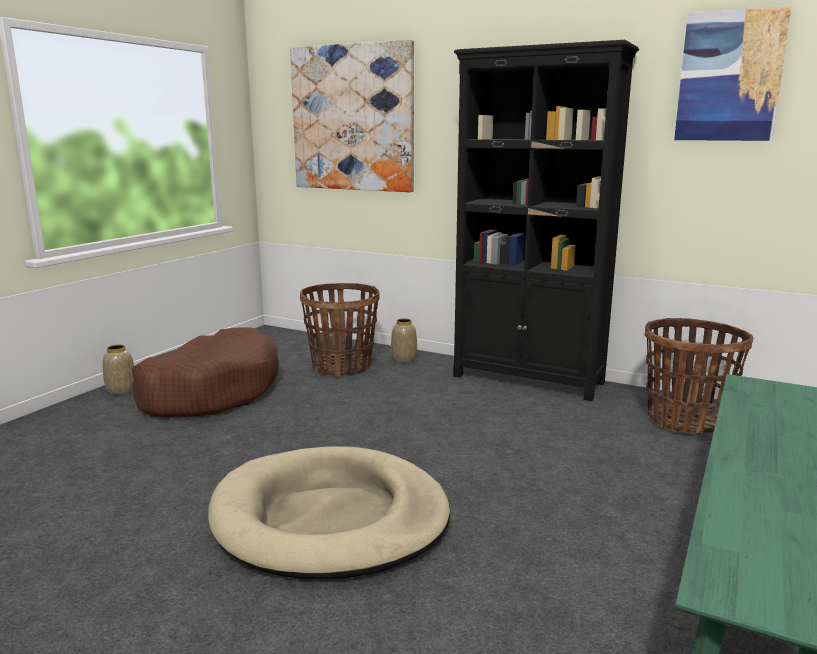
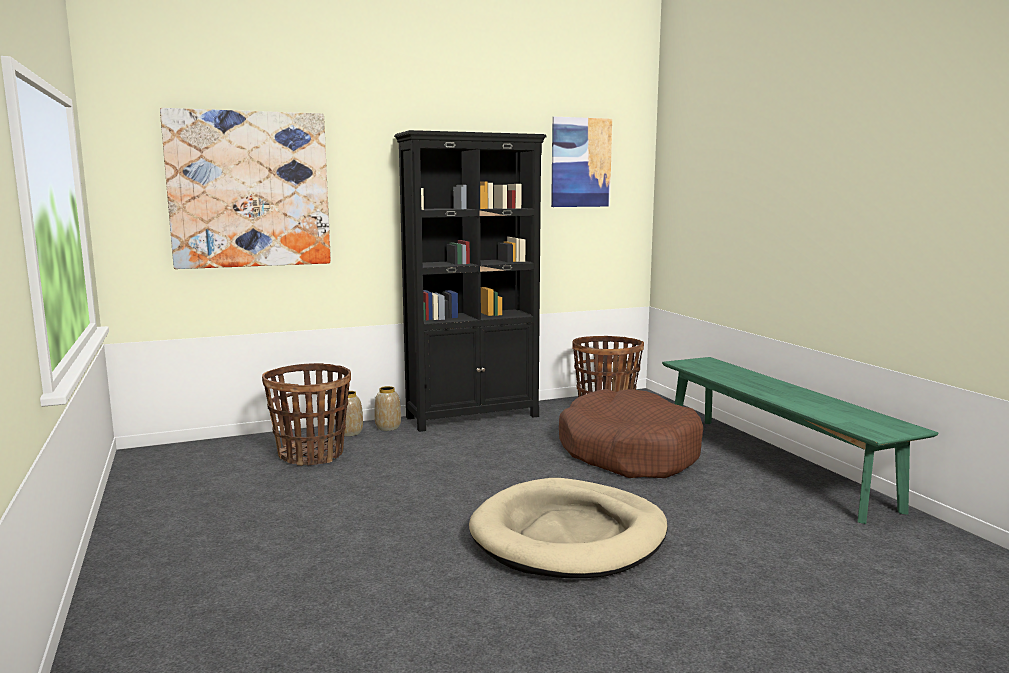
camera: 50 degrees left, 5 degrees down
vase [103,344,134,395] -> vase moved to [374,386,401,431]
brown dog bed [132,327,279,417] -> brown dog bed moved to [559,389,703,478]

